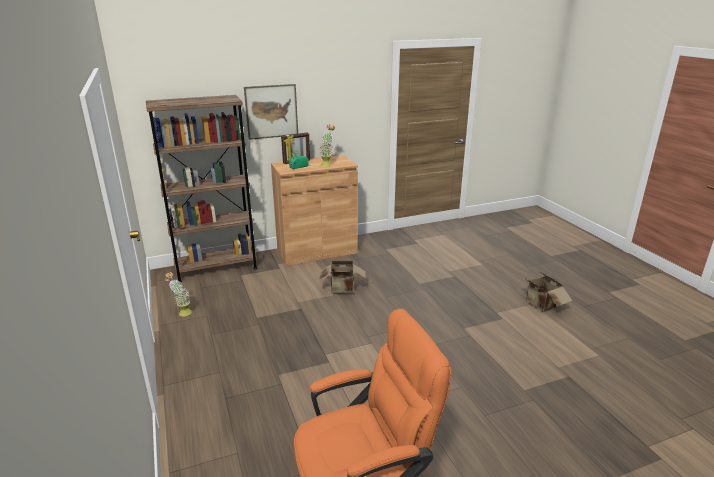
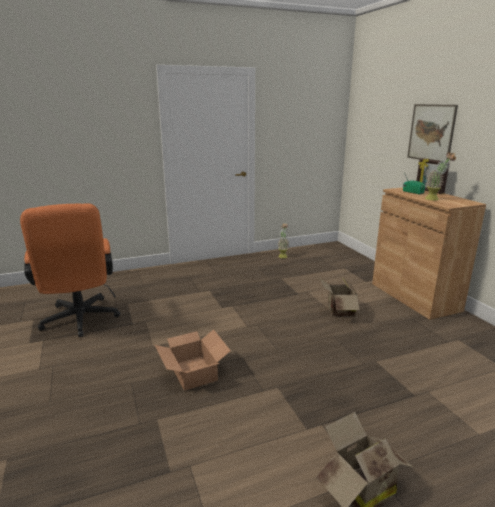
camera: 90 degrees right, 5 degrees down
brown bookcase [146,95,258,282] -> none
none -> cardboard box [155,329,231,391]

